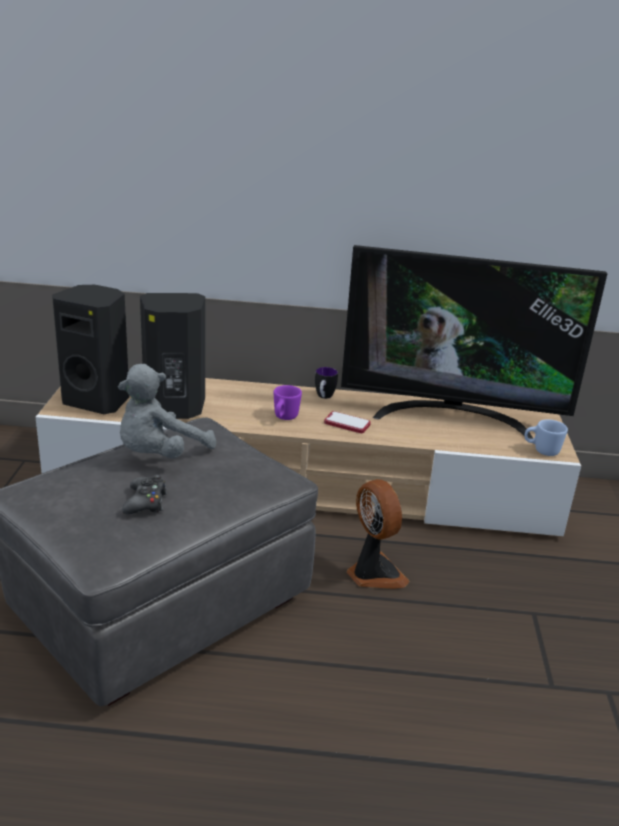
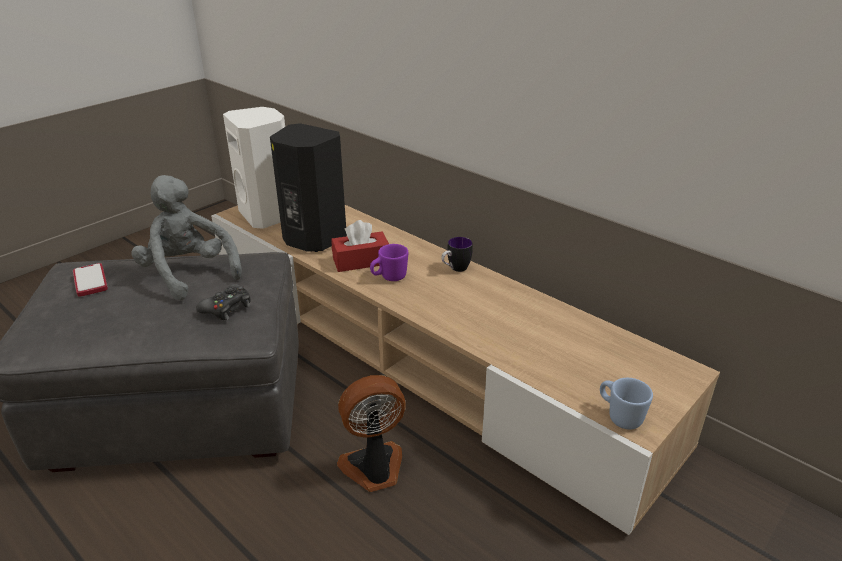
camera: 40 degrees right, 5 degrees up
black speaker [52,285,129,414] -> white speaker [223,107,285,229]
grey plush toy [118,364,216,458] -> grey plush toy turned 60 degrees clockwise [131,175,242,300]
black game controller [122,474,168,514] -> black game controller moved to [196,284,251,320]
phone [324,411,371,433] -> phone moved to [73,263,108,297]
television [341,245,607,439] -> none
fan [347,479,410,589] -> fan turned 120 degrees counterclockwise [337,375,406,492]
none -> red tissue box [331,220,389,272]

